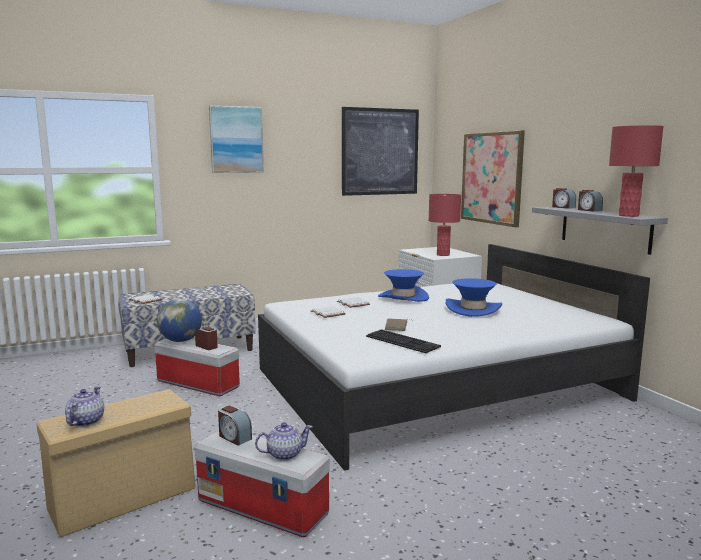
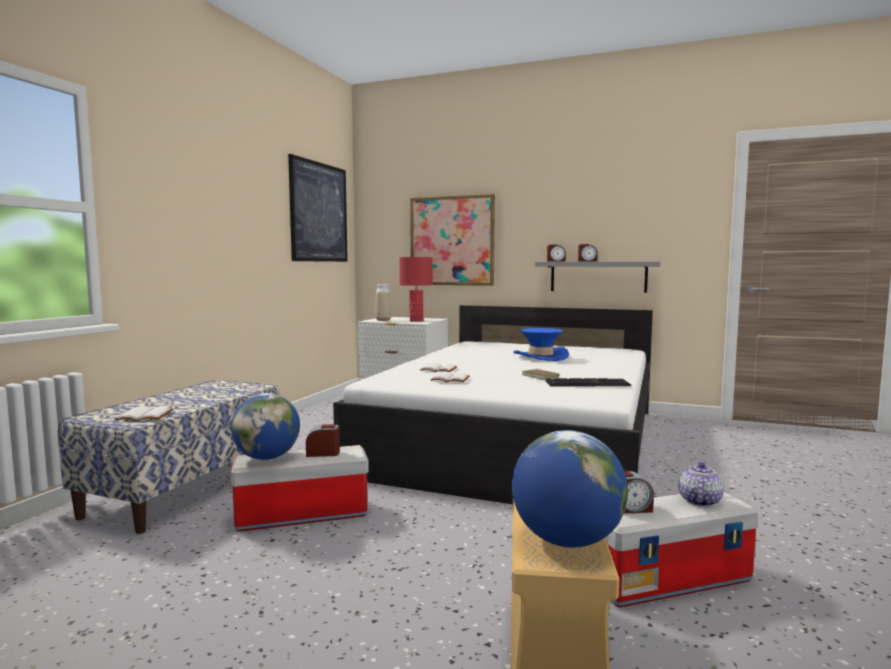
camera: 45 degrees left, 5 degrees down
teapot [65,386,104,427] -> globe [512,430,628,548]
picture [209,105,264,173] -> none
blue hat [378,269,429,302] -> none
red table lamp [609,125,664,217] -> none
none -> vase [375,284,391,321]

